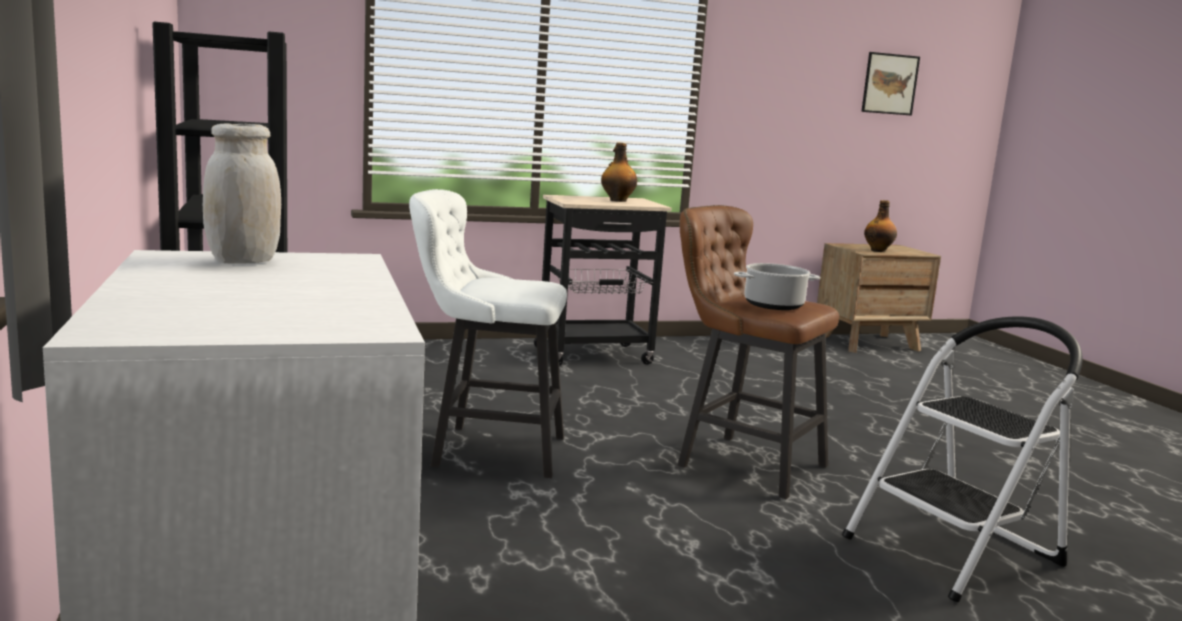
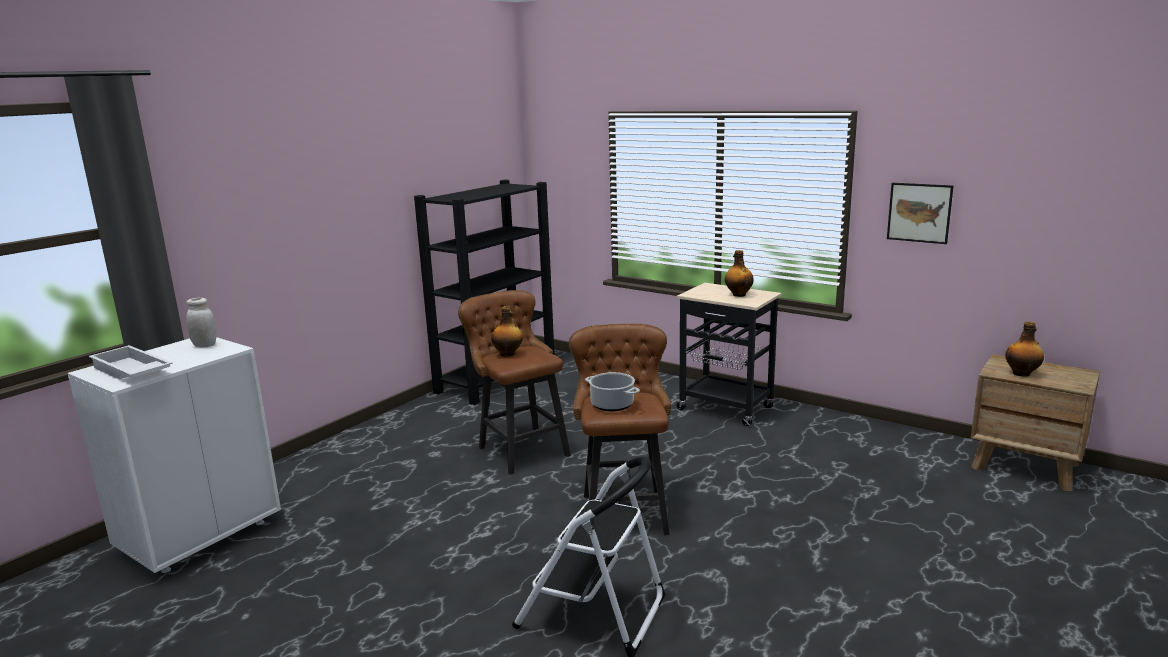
camera: 55 degrees right, 5 degrees up
white stool [409,189,567,478] -> brown stool [458,290,571,475]
picture [861,52,920,116] -> picture moved to [887,183,953,244]
none -> white tray [89,345,173,379]
none -> bottle [491,306,523,357]

